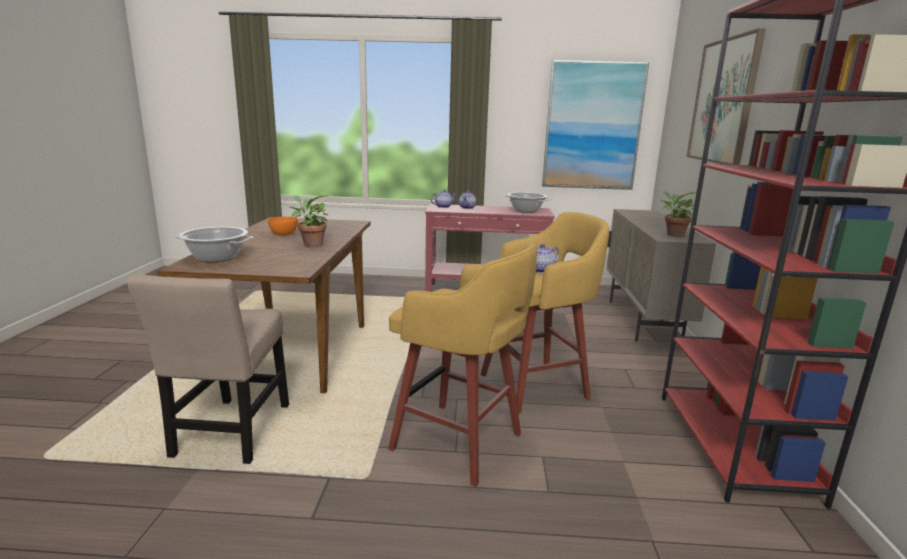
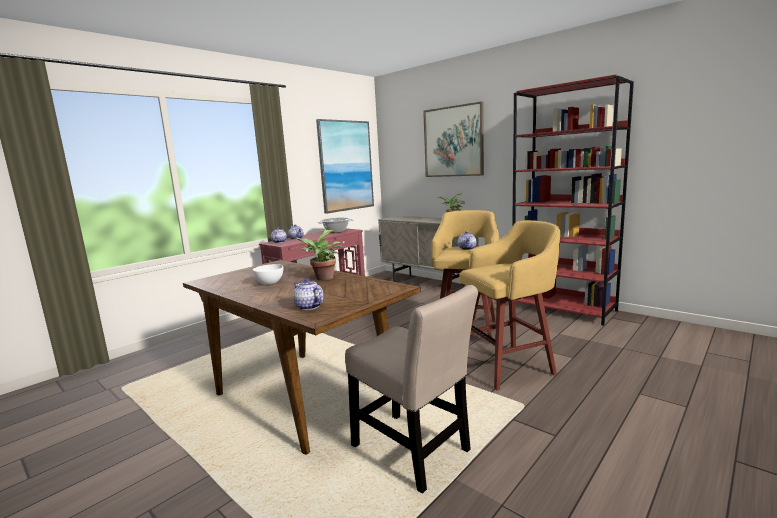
camera: 50 degrees left, 5 degrees down
cooking pot [174,227,254,262] -> teapot [293,278,324,310]
orange bowl [267,217,298,236] -> white bowl [253,264,283,285]

